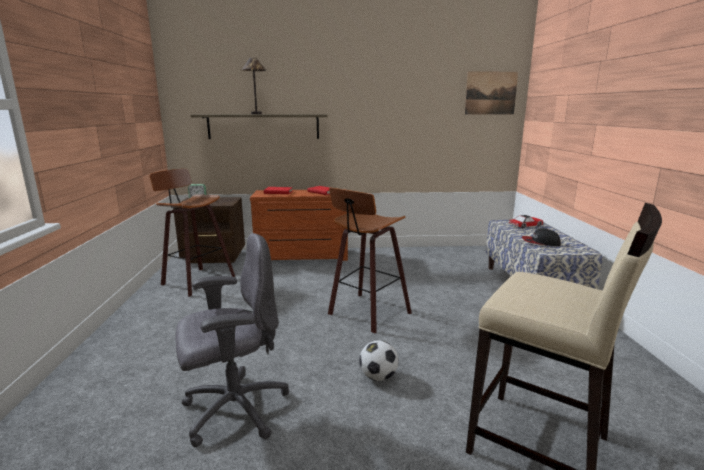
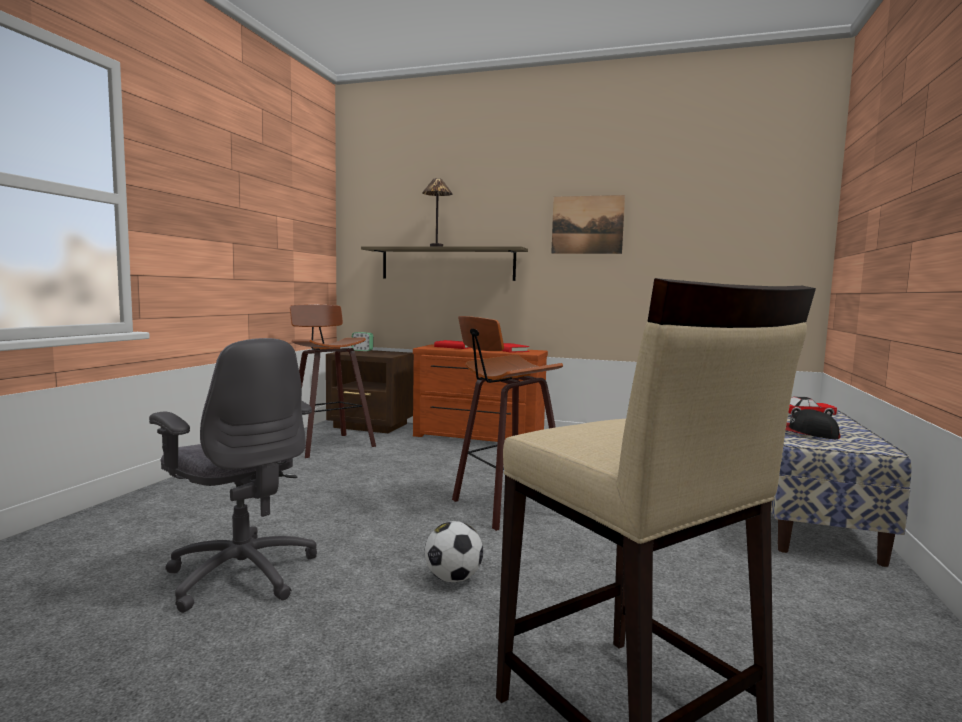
camera: 20 degrees right, 10 degrees down
grey office chair [175,233,289,448] -> grey office chair turned 45 degrees clockwise [149,338,317,613]
picture [465,71,518,115] -> picture moved to [551,195,625,254]

